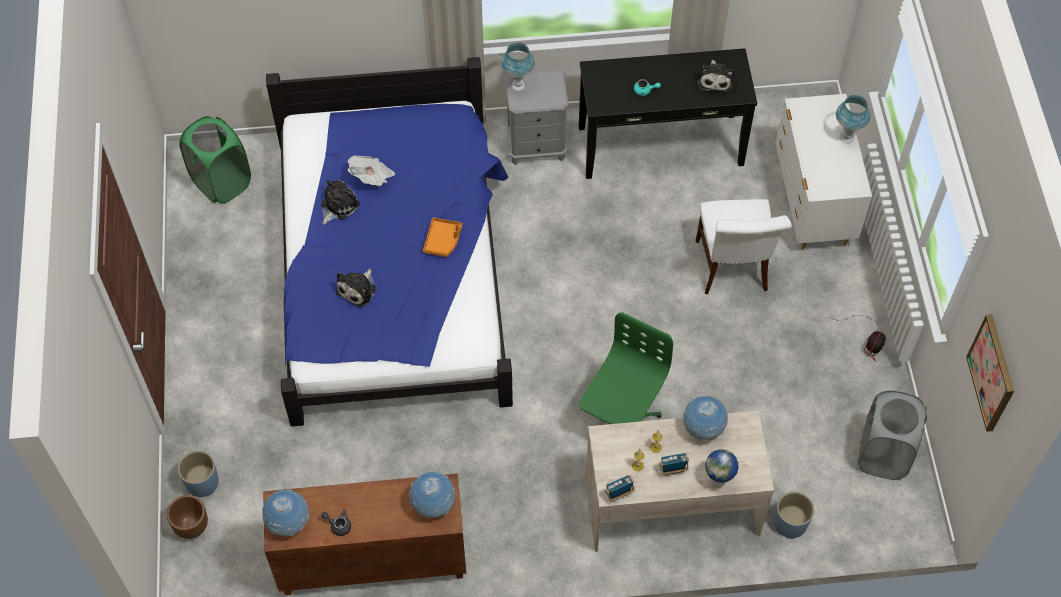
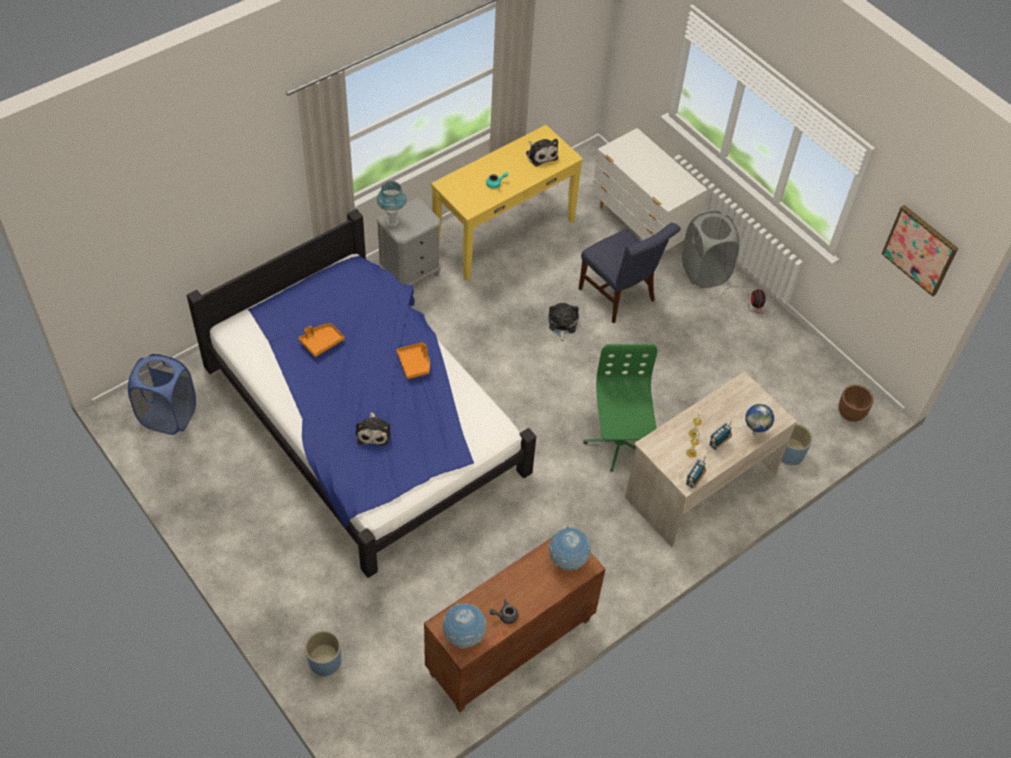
camera: 35 degrees left, 5 degrees down
brown planter [167,495,208,539] -> brown planter moved to [838,385,874,422]
green laundry basket [179,116,251,204] -> blue laundry basket [128,354,196,435]
plush toy [321,180,360,225] -> plush toy moved to [548,303,579,342]
newspaper [347,156,395,186] -> orange tray [299,323,344,357]
black console table [579,48,757,179] -> yellow console table [431,125,583,281]
globe [683,396,728,441] -> none
white chair [695,199,792,294] -> blue chair [578,223,681,323]
blue table lamp [836,95,870,144] -> none
grey laundry basket [857,390,927,480] -> grey laundry basket moved to [682,211,740,288]

